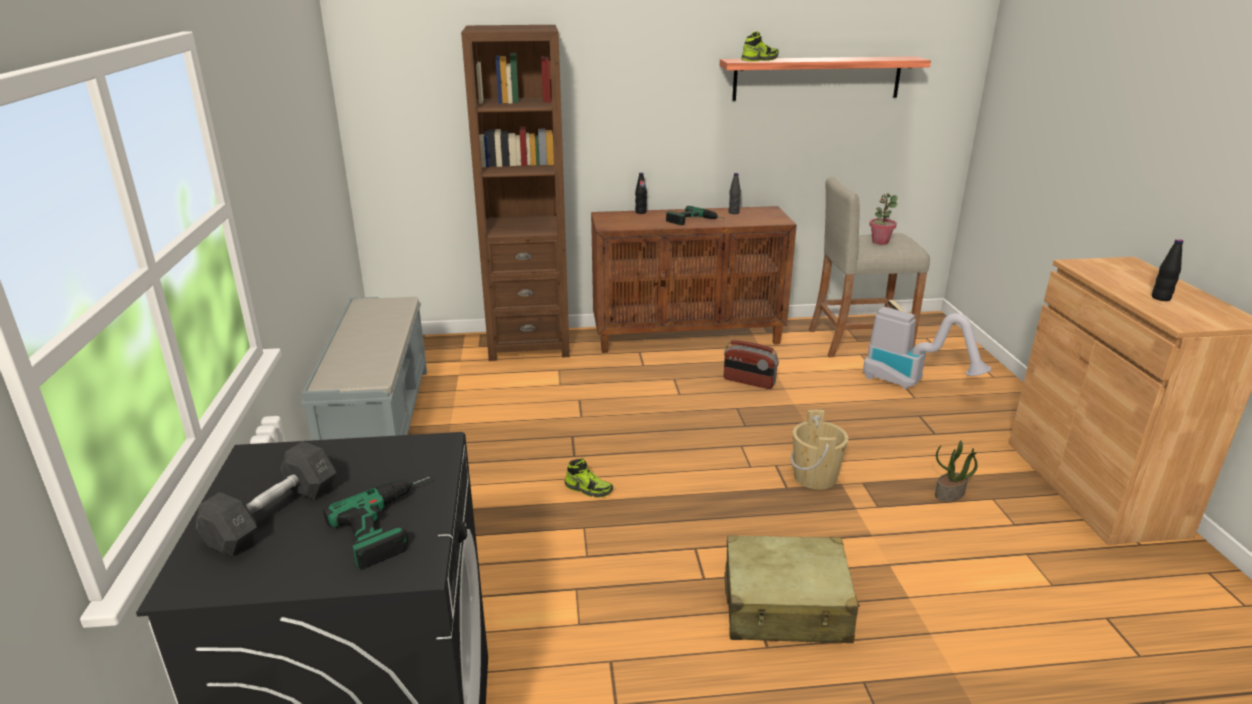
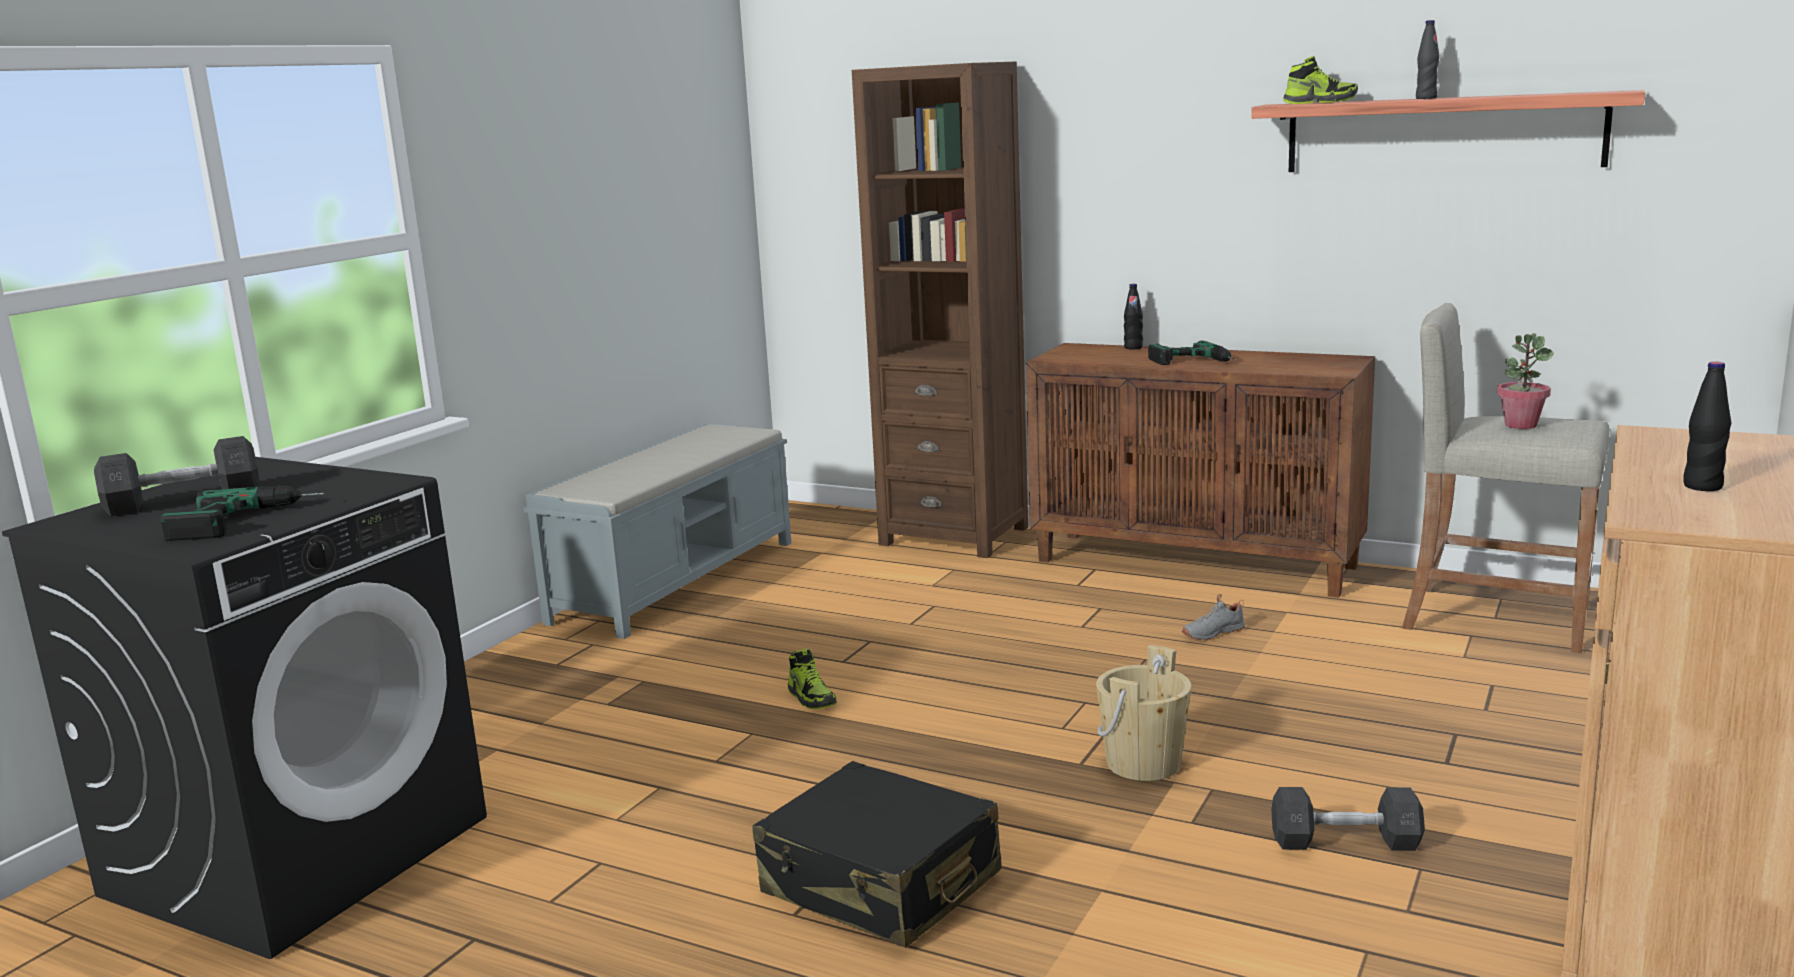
camera: 35 degrees right, 10 degrees down
radio [724,340,779,389] -> grey shoe [1182,594,1245,641]
beige suitcase [725,535,860,643] -> black suitcase [753,761,1002,948]
black bottle [729,173,741,214] -> black bottle moved to [1416,20,1440,99]
vacuum cleaner [863,307,992,389] -> none
potted plant [935,440,978,501] -> grey dumbbell [1271,787,1425,851]

